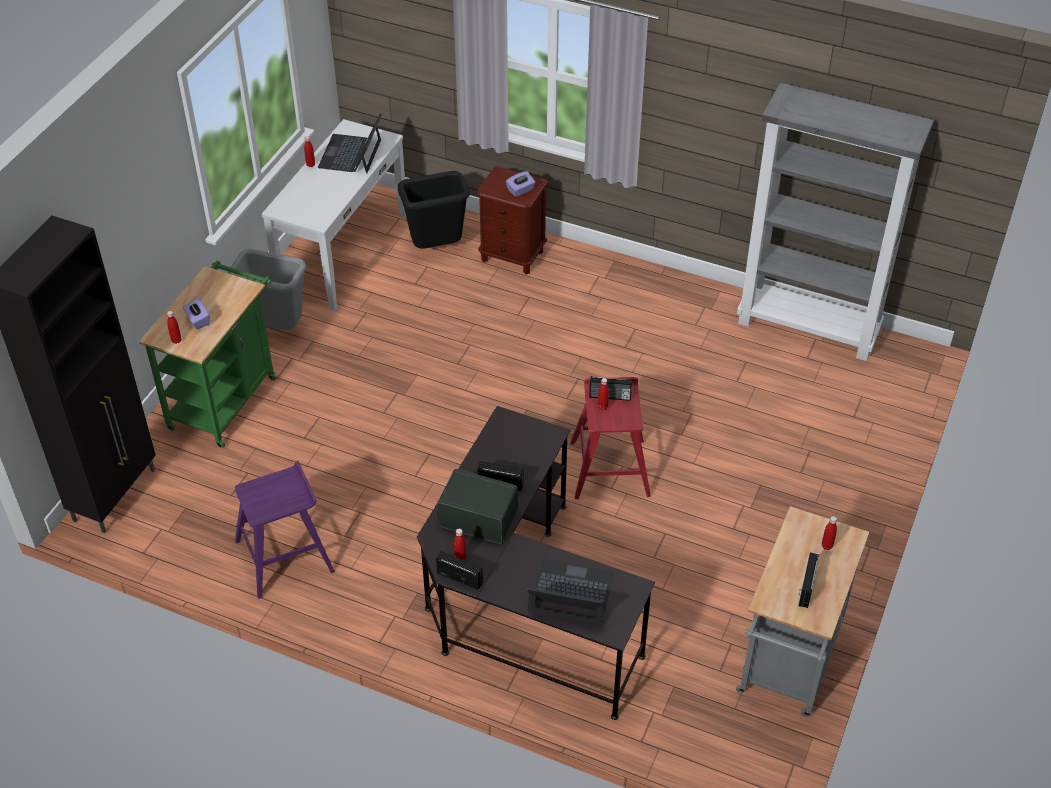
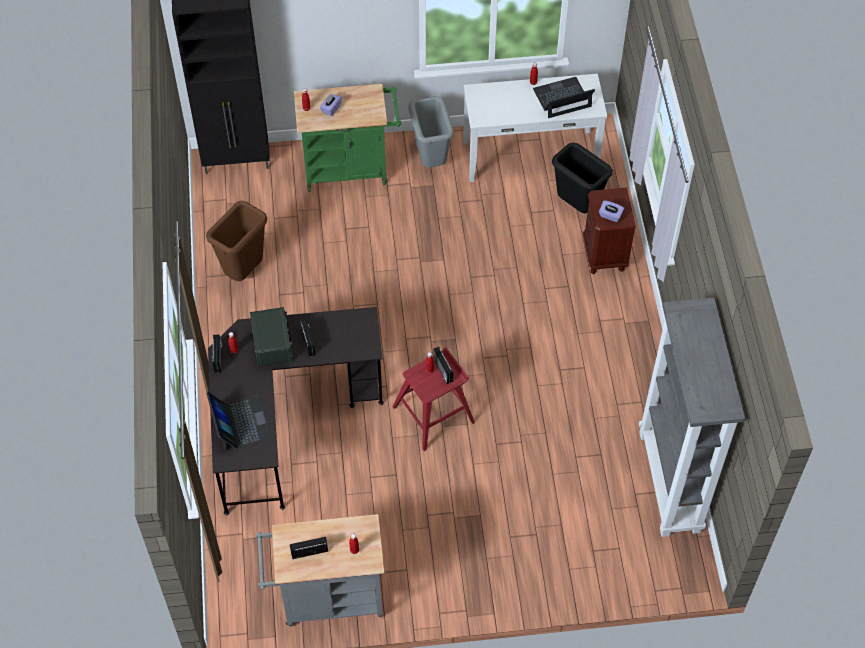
camera: 60 degrees right, 10 degrees up
purple stool [235,461,335,599] -> brown trash can [206,201,267,281]

